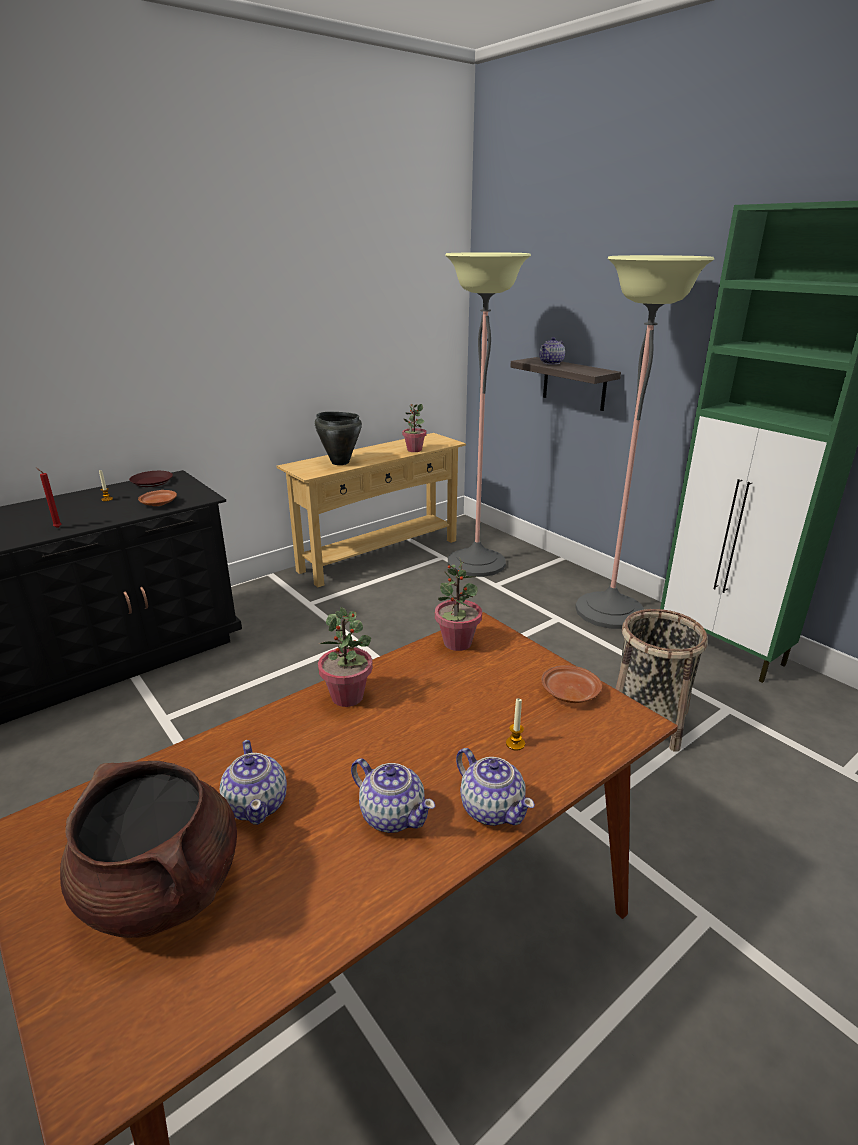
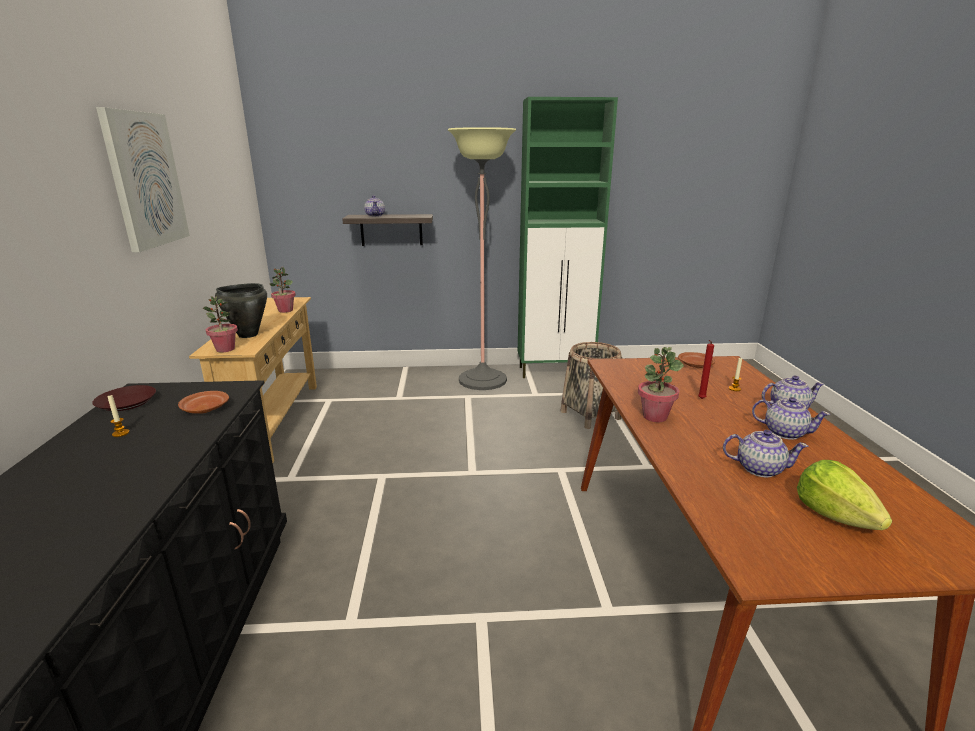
camera: 55 degrees left, 5 degrees down
red candle [35,467,62,528] -> red candle moved to [698,340,714,399]
brown cooking pot [60,761,237,938] -> lettuce [797,460,892,530]
teapot [351,758,435,833] -> teapot turned 45 degrees clockwise [752,397,830,440]
potted plant [435,558,482,651] -> potted plant moved to [203,296,238,352]
floor lamp [445,252,531,577] -> none
none -> picture [96,107,190,252]

